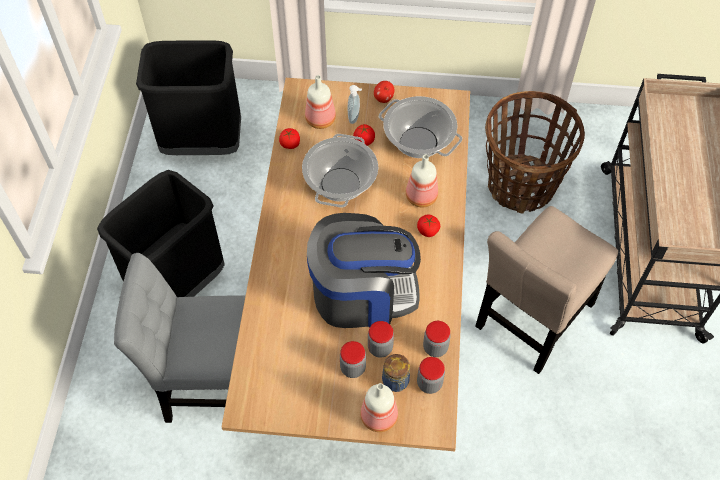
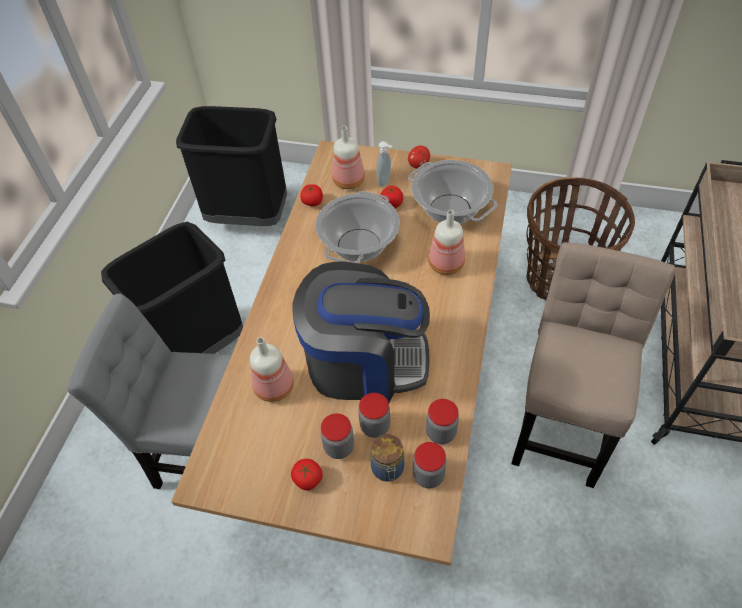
camera: 10 degrees right, 5 degrees down
bottle [360,383,398,432] -> bottle moved to [250,337,294,402]
tomato [417,215,440,237] -> tomato moved to [291,459,323,491]
beige chair [476,206,618,374] -> beige chair turned 150 degrees clockwise [511,242,676,488]

